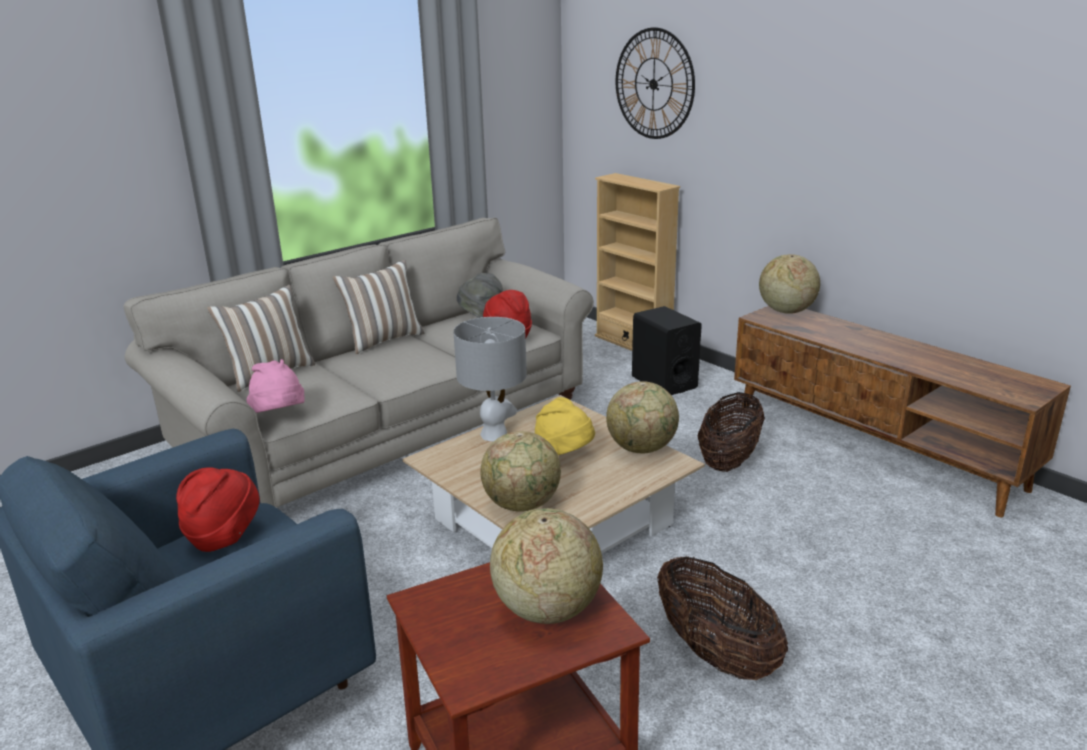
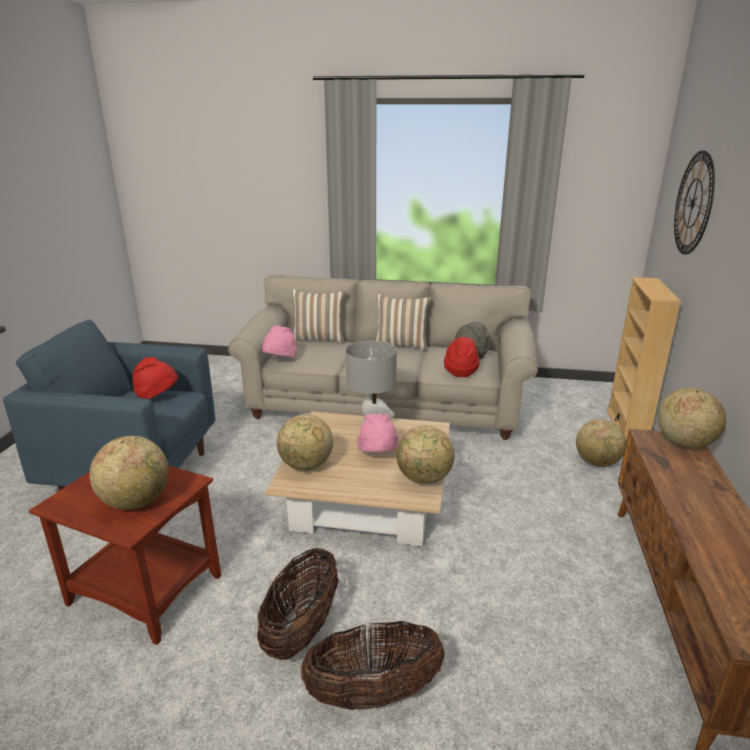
camera: 50 degrees right, 0 degrees up
yellow hat [535,397,595,455] -> pink hat [357,413,399,452]
black speaker [632,306,702,395] -> globe [576,419,627,467]
basket [698,392,765,472] -> basket moved to [301,620,445,710]

